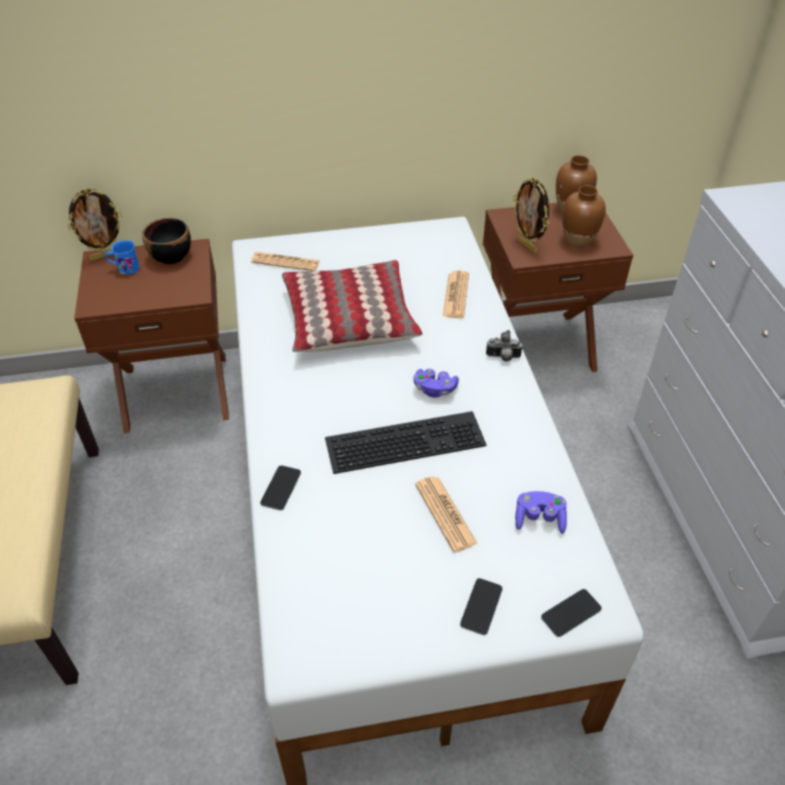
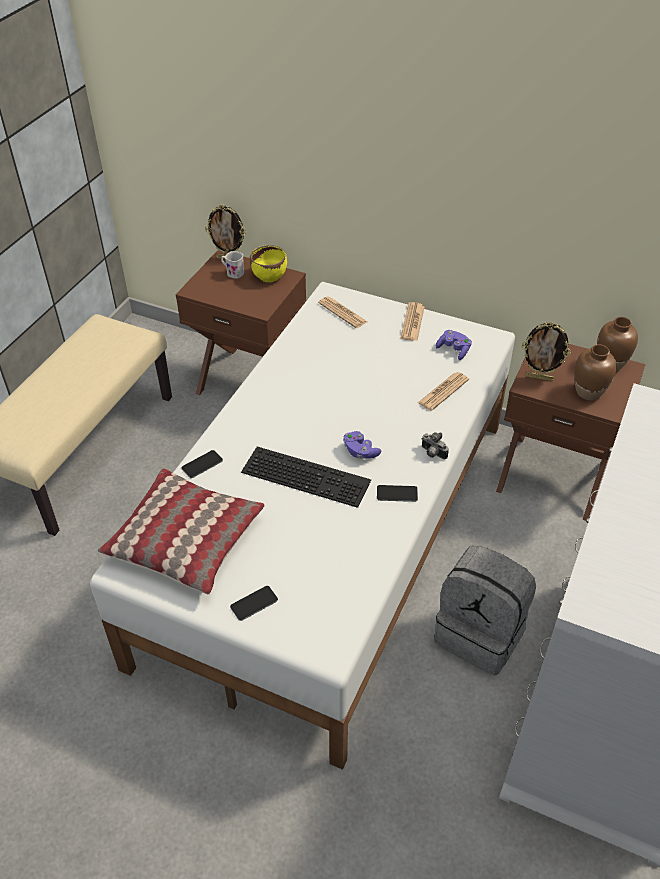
camera: 35 degrees right, 0 degrees up
blue mug [105,240,140,274] -> white mug [221,251,244,279]
black bowl [142,218,191,264] -> yellow bowl [250,245,287,282]
pillow [282,260,422,352] -> pillow moved to [98,468,265,594]
newspaper [415,476,478,552] -> newspaper moved to [401,302,424,341]
picture frame [513,177,549,253] -> picture frame turned 75 degrees counterclockwise [522,322,571,381]
purple game controller [515,491,567,534] -> purple game controller moved to [436,330,472,360]
phone [541,589,602,637] -> phone moved to [377,485,418,502]
none -> grey backpack [434,546,536,675]

